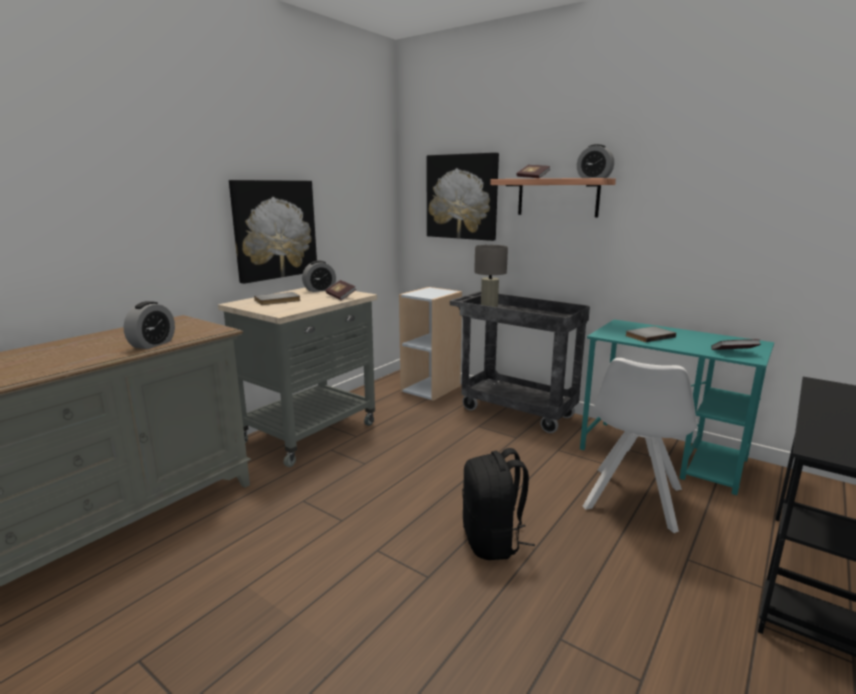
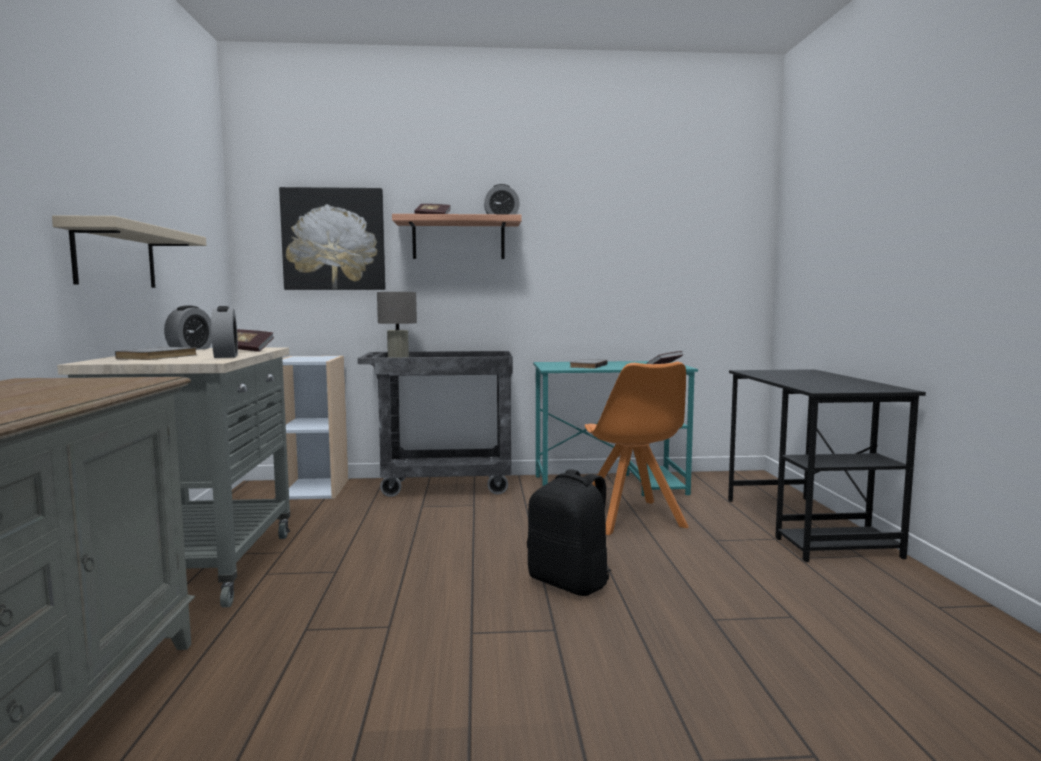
camera: 40 degrees left, 10 degrees down
alarm clock [124,301,175,349] -> alarm clock moved to [211,306,238,358]
picture [229,180,317,284] -> beige shelf [52,215,206,288]
white chair [583,358,698,533] -> orange chair [585,362,689,535]

